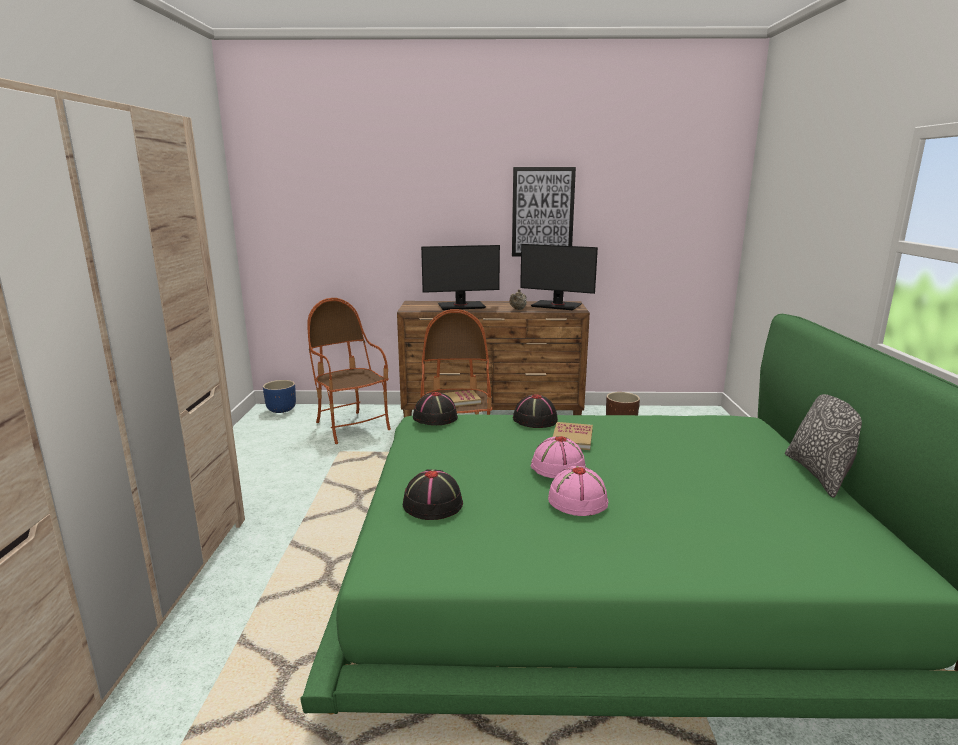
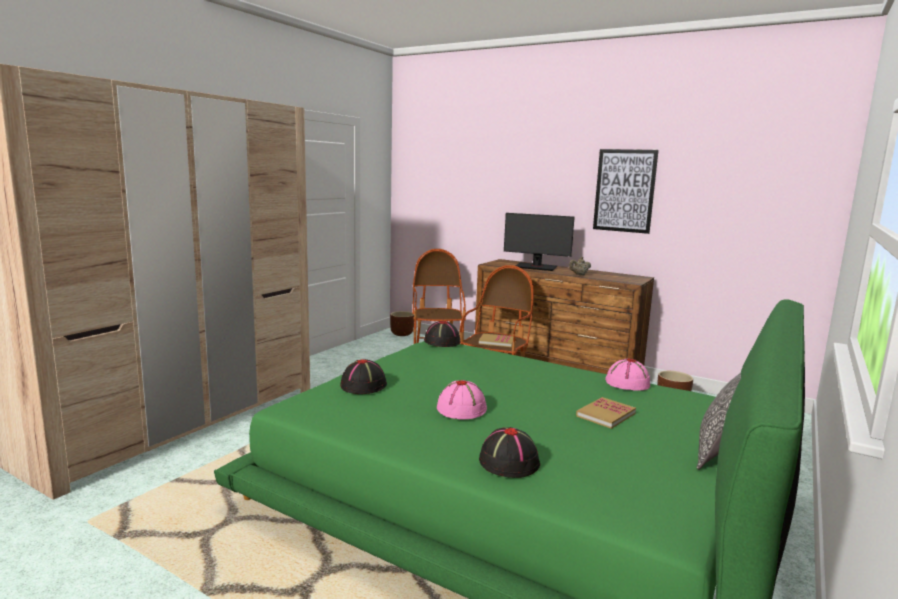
camera: 30 degrees right, 5 degrees down
blue planter [263,380,296,413] -> brown planter [390,311,414,336]
black hat [513,394,558,428] -> black hat moved to [479,427,540,478]
monitor [520,244,598,310] -> none
pink hat [531,436,585,478] -> pink hat moved to [605,358,650,391]
book [553,422,593,450] -> book moved to [576,397,636,429]

